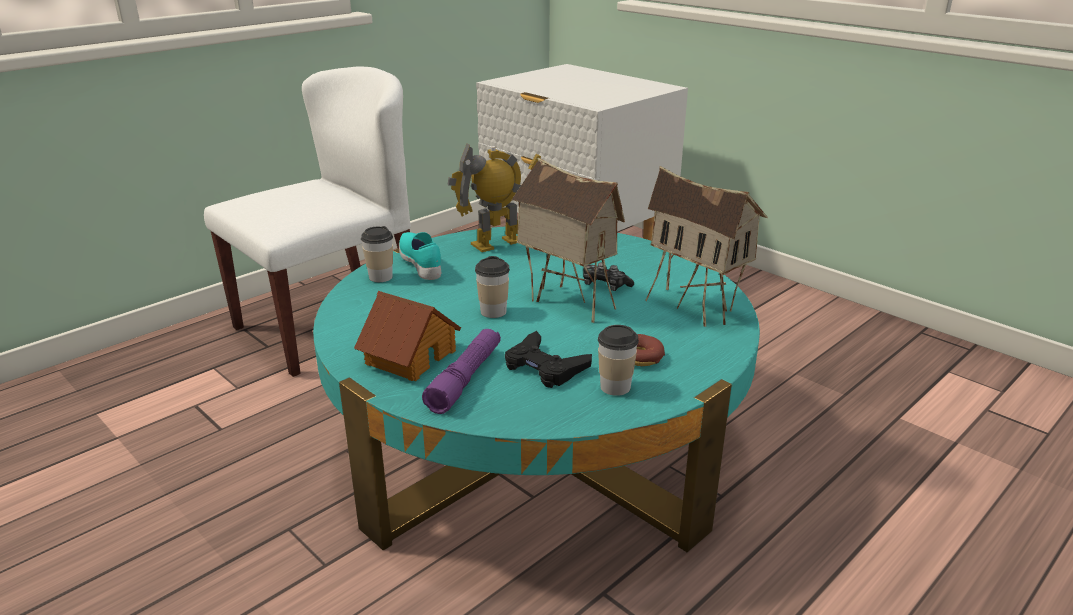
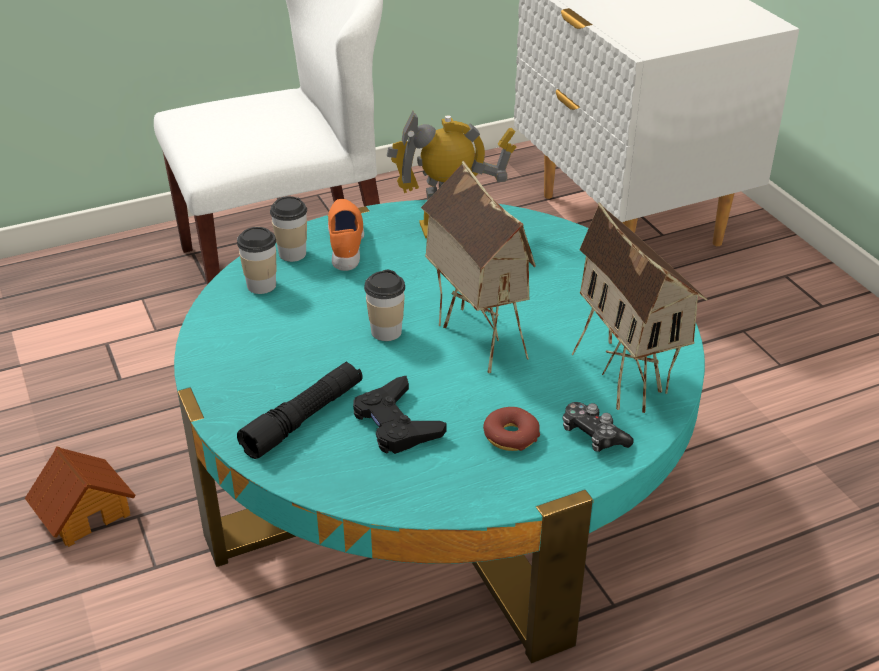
camera: 20 degrees right, 10 degrees up
toy house [354,291,461,381] -> toy house moved to [25,446,136,547]
turquoise shoe [399,232,441,280] -> orange shoe [328,199,364,271]
purple flashlight [422,329,501,414] -> black flashlight [237,362,363,459]
game controller [583,262,634,291] -> game controller moved to [562,402,634,452]
cup [598,325,639,396] -> cup moved to [237,227,277,294]

